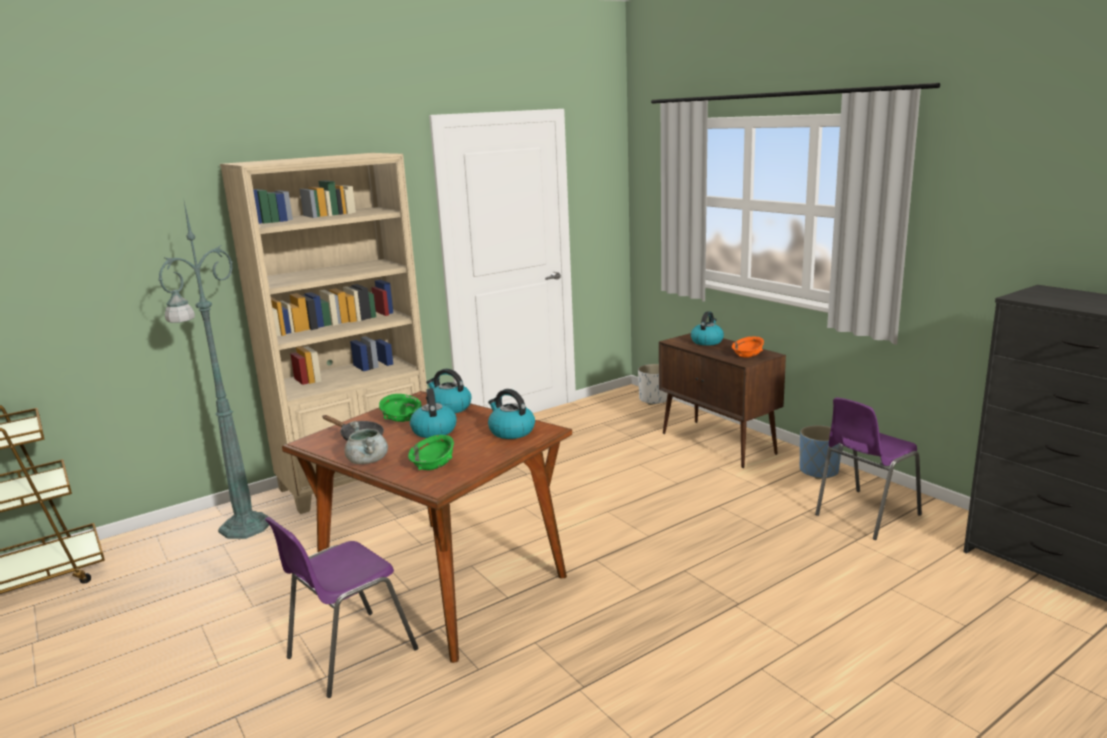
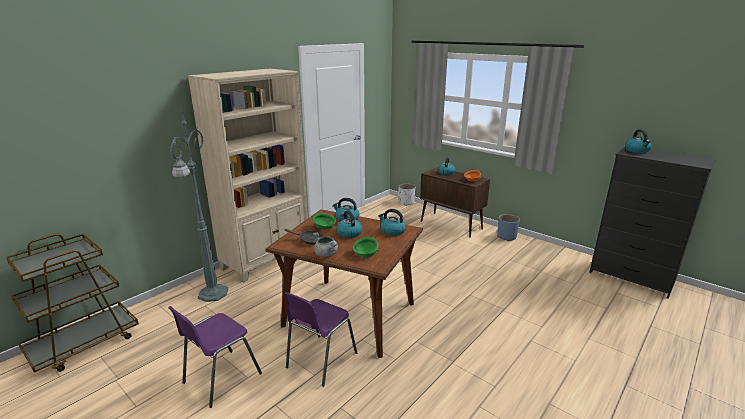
camera: 15 degrees left, 5 degrees up
purple chair [815,397,922,540] -> purple chair moved to [168,306,262,408]
none -> kettle [625,129,651,153]

